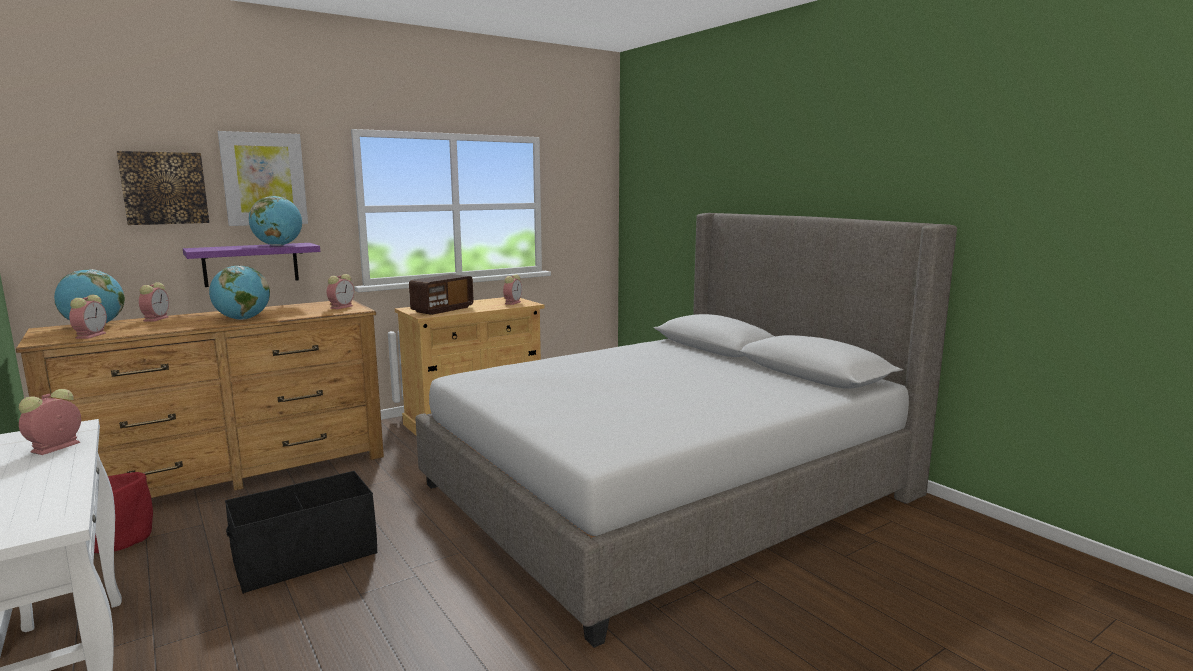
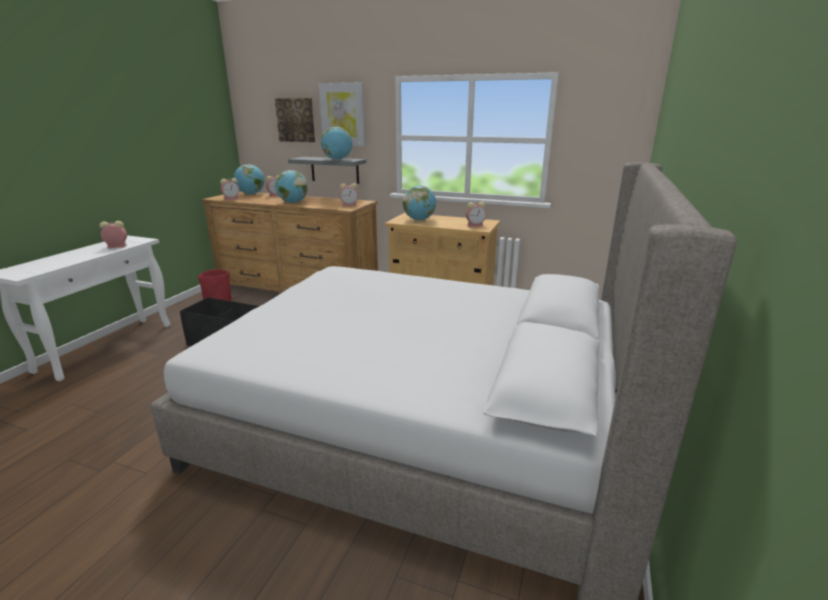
camera: 55 degrees right, 10 degrees up
purple shelf [183,243,320,287] -> grey shelf [288,157,366,184]
radio [409,274,474,315] -> globe [403,185,436,220]

